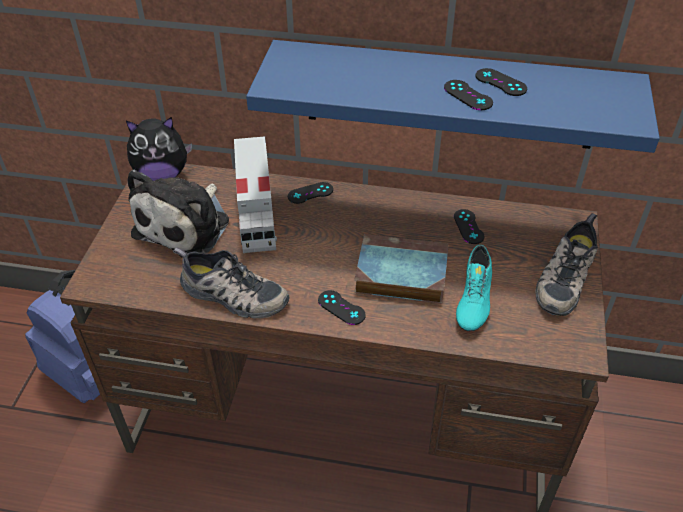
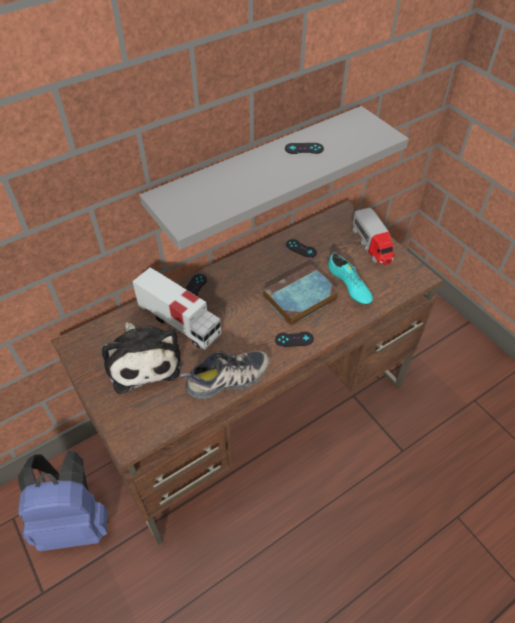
camera: 45 degrees left, 5 degrees up
plush toy [126,117,192,181] -> none
blue shelf [246,40,660,153] -> grey shelf [139,106,409,250]
black game controller [444,80,493,110] -> none
shoe [535,213,598,316] -> toy truck [352,208,395,265]

